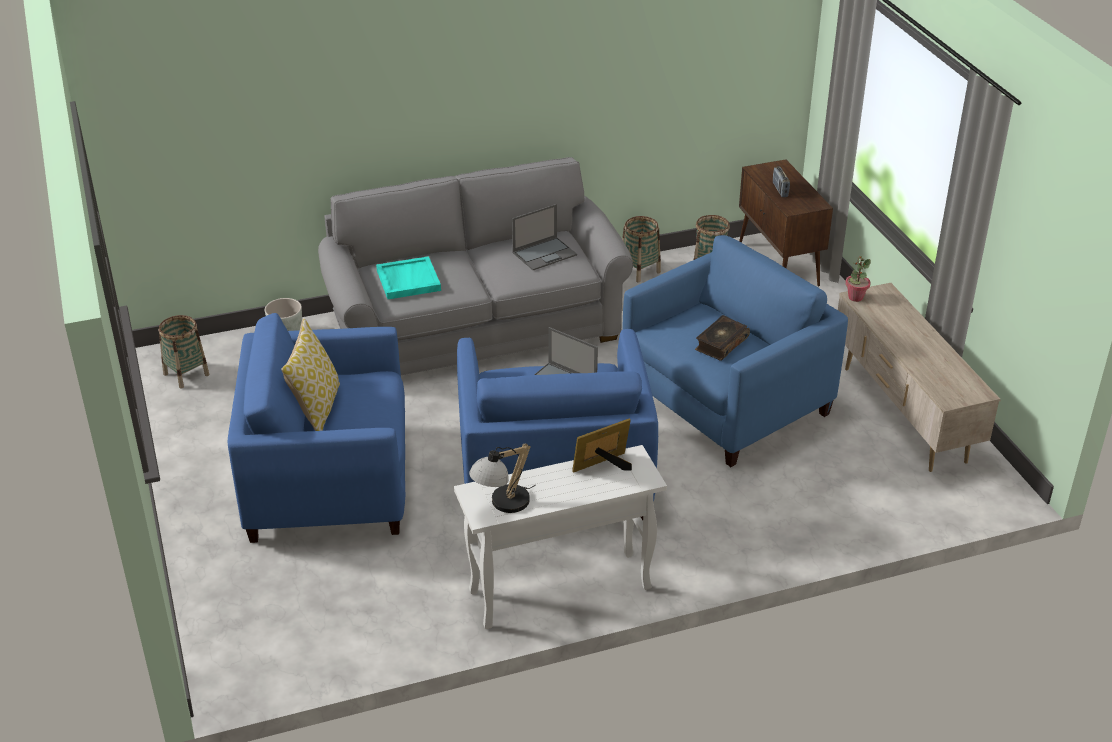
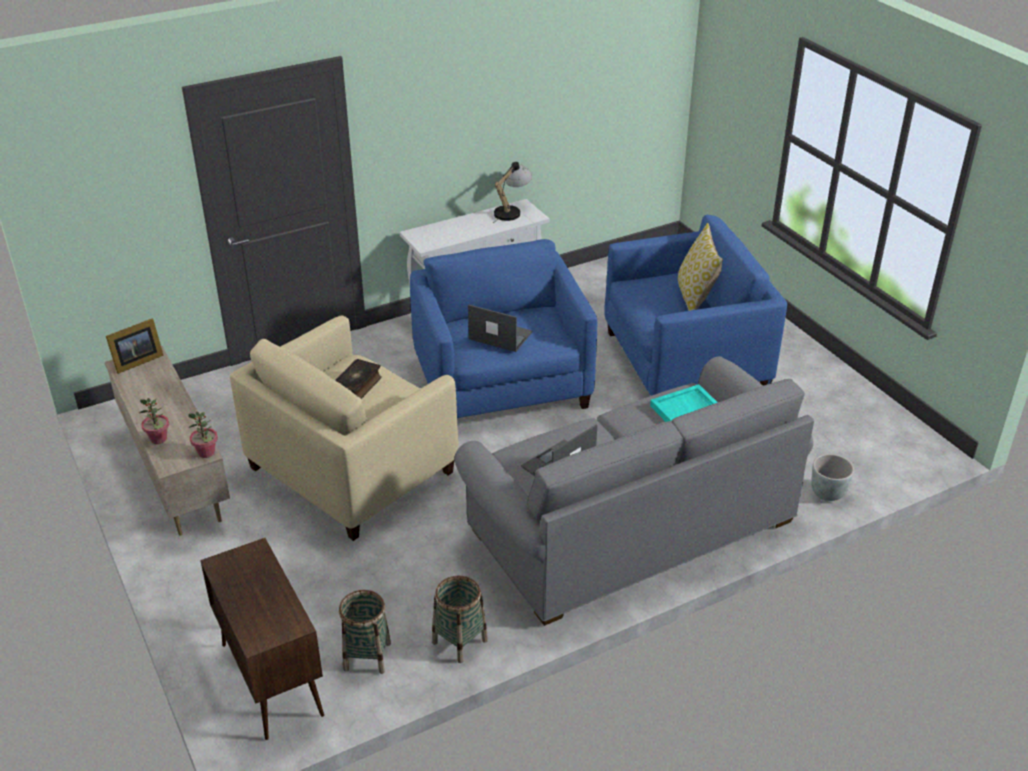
camera: 170 degrees right, 0 degrees up
basket [159,315,210,388] -> none
picture frame [572,418,632,473] -> picture frame moved to [106,318,164,374]
blue armchair [622,235,848,467] -> beige armchair [230,315,459,541]
radio [773,167,790,197] -> none
none -> potted plant [139,398,169,444]

